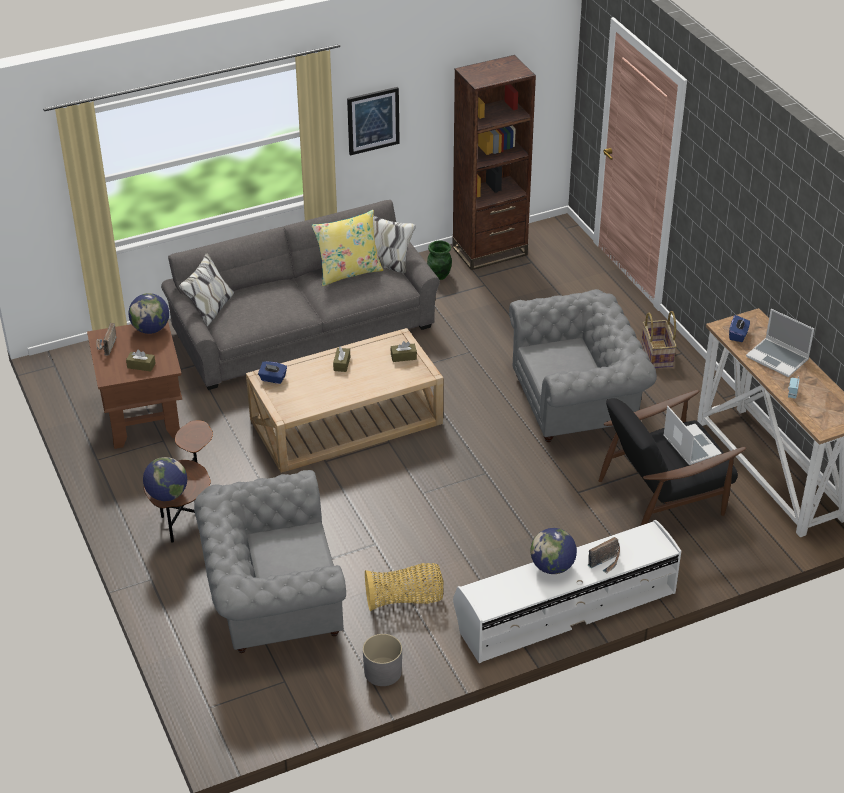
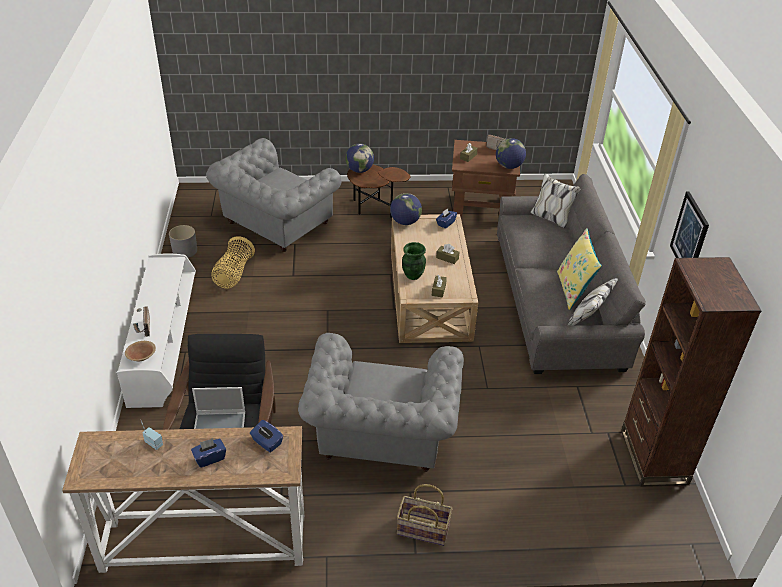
camera: 110 degrees right, 0 degrees up
grey armchair [194,470,346,653] -> grey armchair turned 150 degrees counterclockwise [206,138,342,252]
green vase [427,240,452,280] -> green vase moved to [402,242,426,280]
globe [531,528,577,574] -> globe moved to [390,193,422,225]
laptop [746,309,814,377] -> blue tissue box [191,438,226,468]
none -> brown bowl [125,341,156,361]

